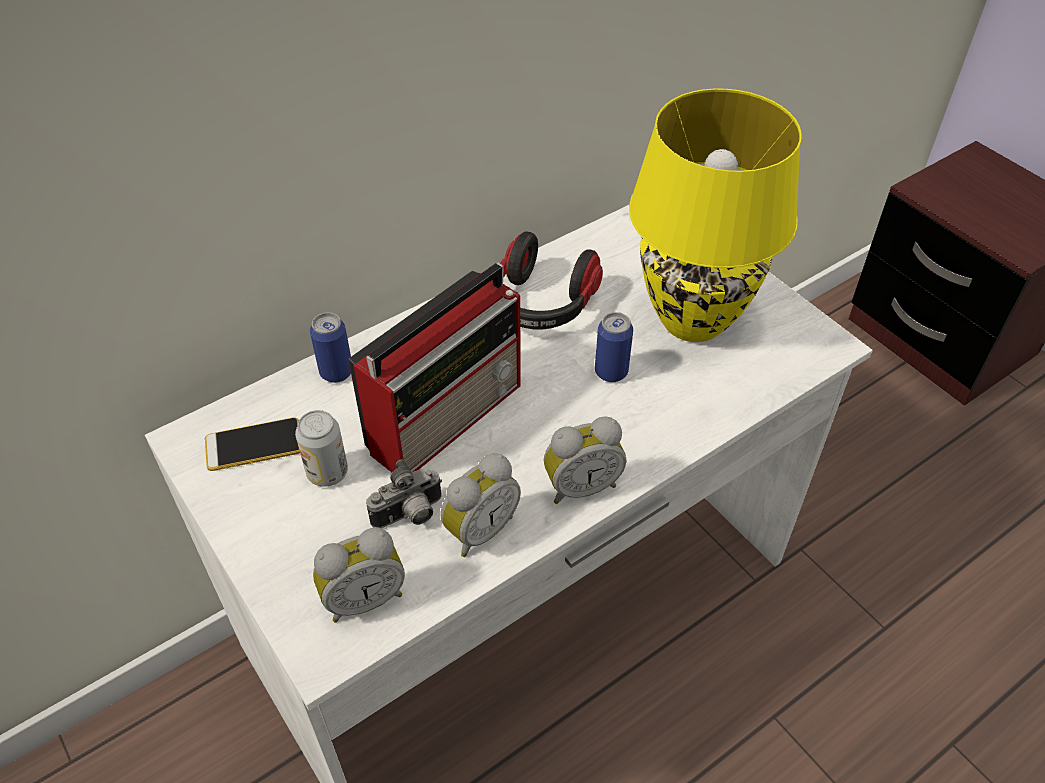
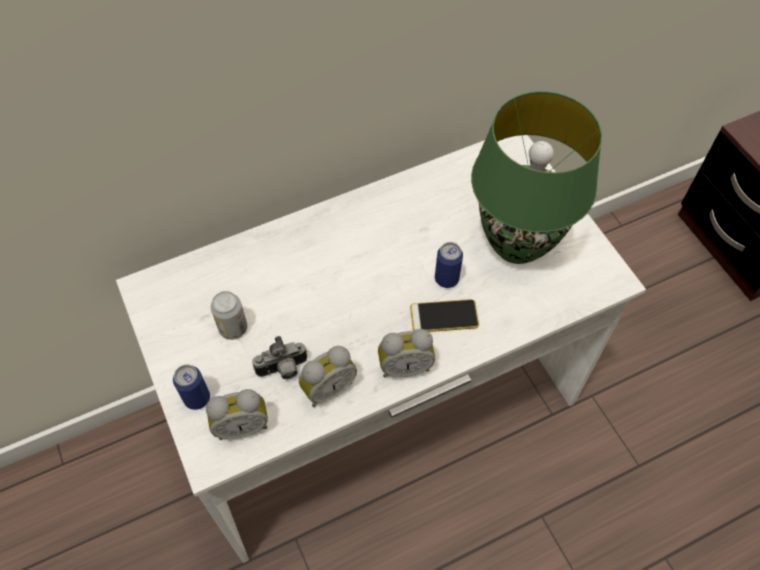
camera: 10 degrees right, 10 degrees up
phone [205,417,300,471] -> phone moved to [410,299,479,332]
can [310,312,351,383] -> can moved to [173,364,210,410]
radio [348,263,521,472] -> none
headphones [500,232,603,330] -> none
yellow table lamp [629,88,802,342] -> green table lamp [471,91,602,264]

